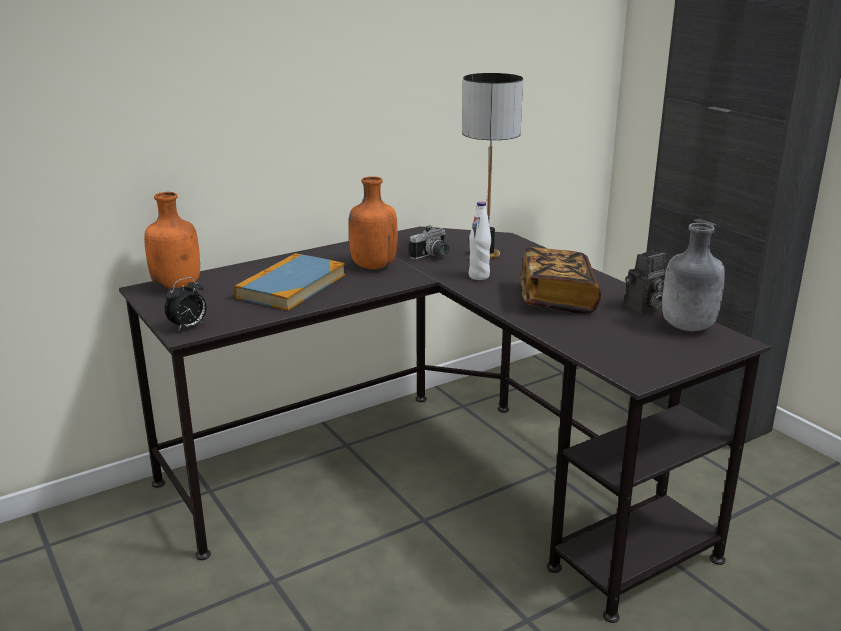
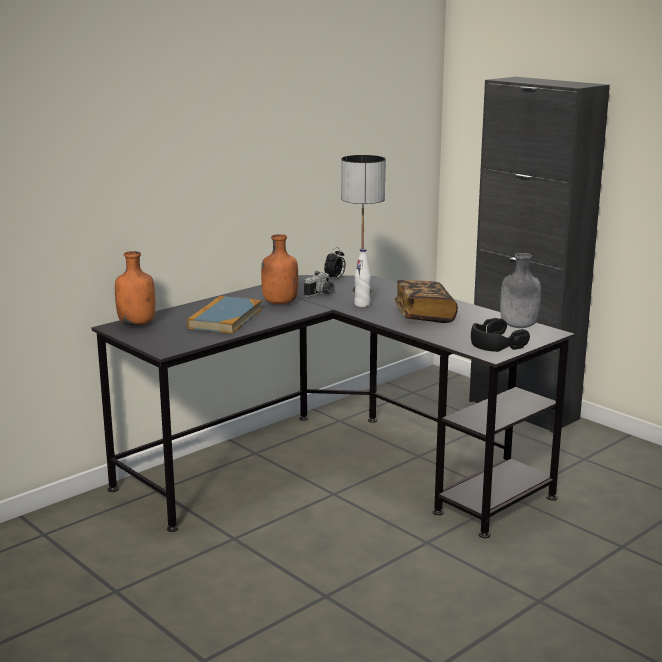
camera: 10 degrees left, 5 degrees down
alarm clock [165,277,206,332] -> alarm clock moved to [324,247,345,280]
camera [625,250,666,314] -> none
none -> black headphones [471,318,530,352]

